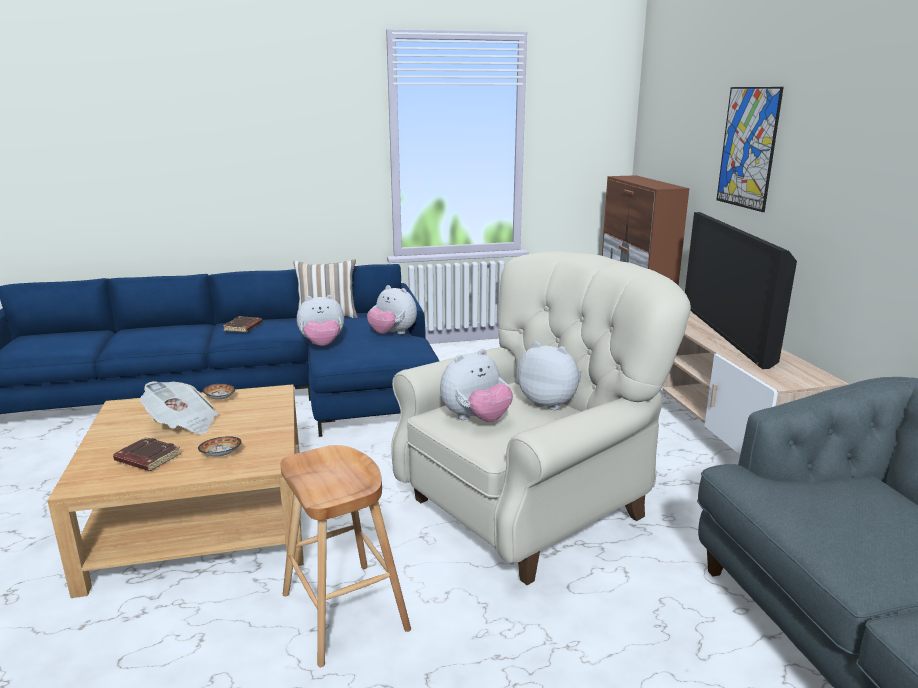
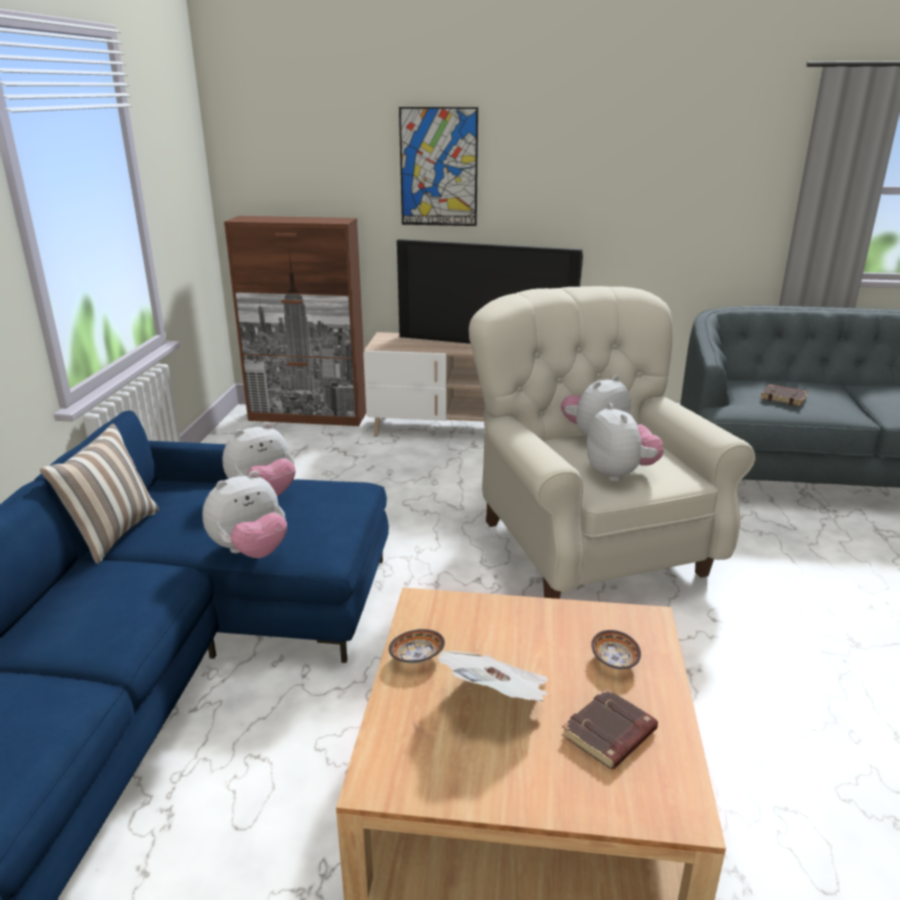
camera: 70 degrees left, 5 degrees up
brown book [223,316,262,332] -> brown book moved to [760,384,808,406]
brown stool [281,445,411,667] -> none
plush toy [297,295,344,346] -> plush toy turned 45 degrees clockwise [202,471,287,558]

